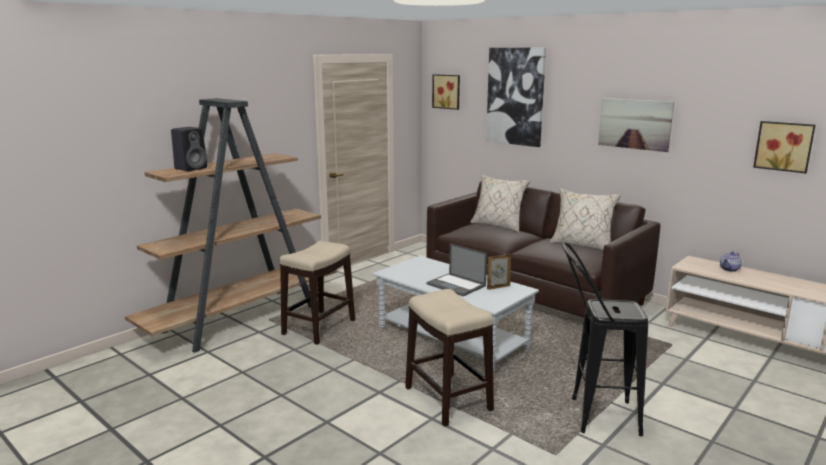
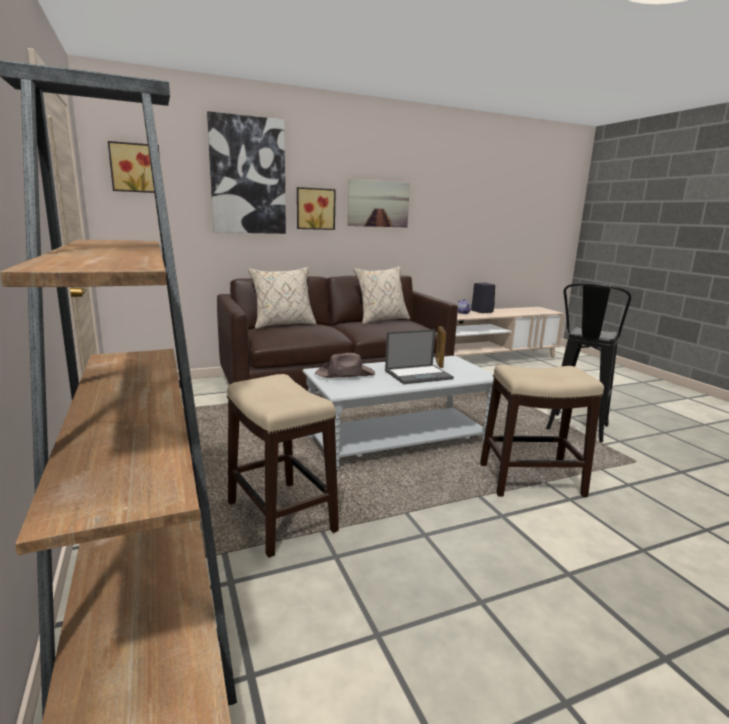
camera: 65 degrees left, 0 degrees up
black speaker [171,127,207,171] -> black speaker moved to [471,283,495,313]
picture [753,121,816,173] -> picture moved to [297,187,336,230]
none -> brown hat [315,353,375,378]

